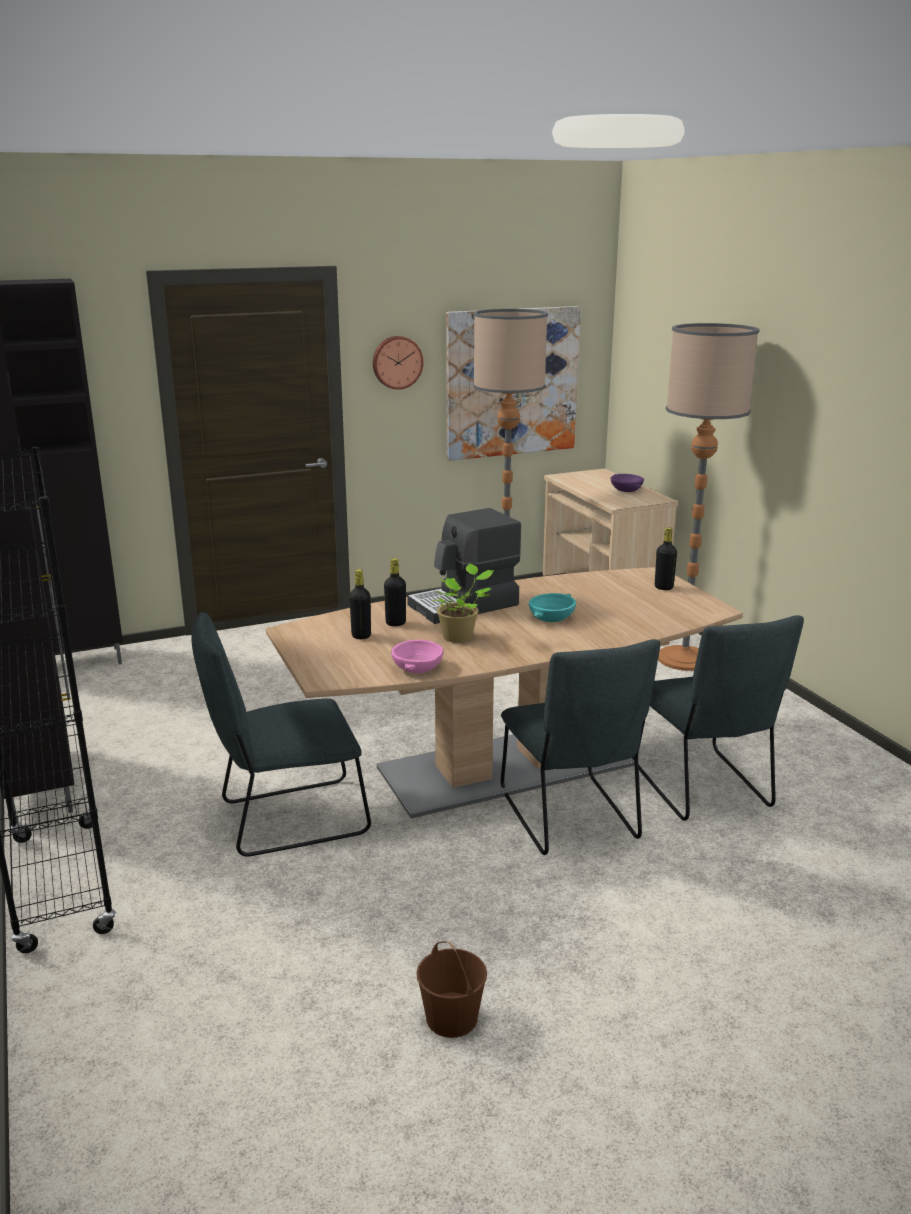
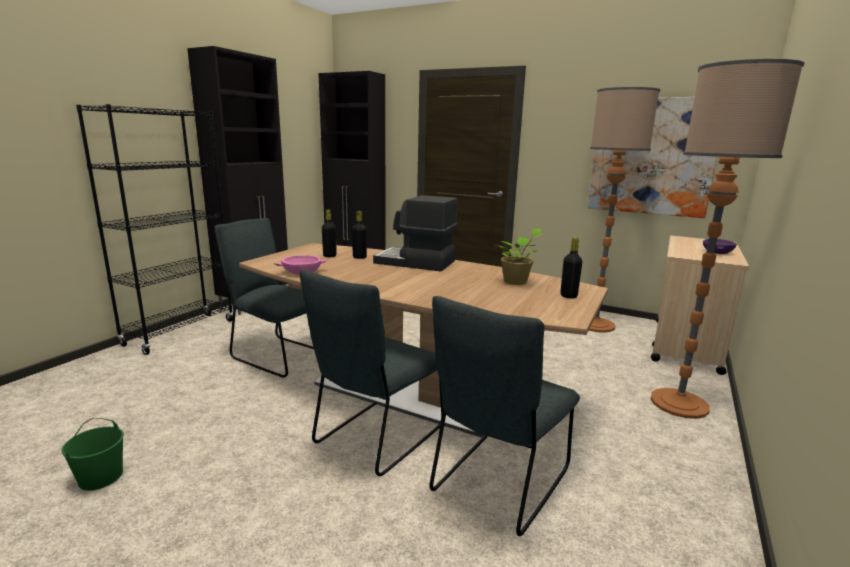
camera: 50 degrees right, 5 degrees down
wall clock [373,336,424,390] -> none
brown bucket [417,941,487,1038] -> green bucket [61,418,124,491]
potted plant [432,564,494,643] -> potted plant moved to [497,228,543,285]
turquoise bowl [529,593,576,622] -> none

